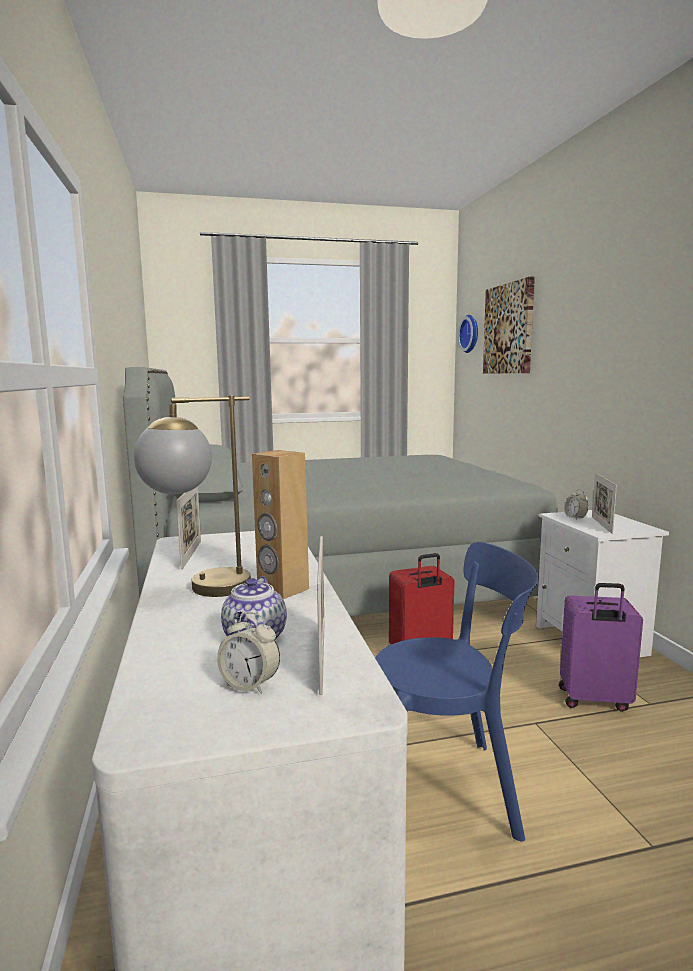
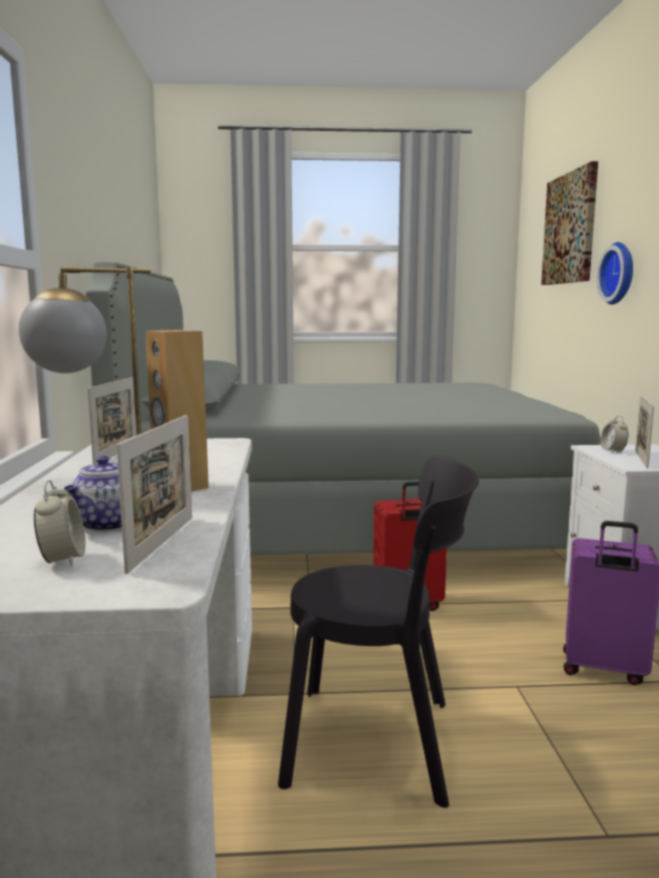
camera: 10 degrees right, 0 degrees up
alarm clock [217,612,280,694] -> alarm clock turned 135 degrees counterclockwise [34,480,86,567]
blue chair [375,542,539,842] -> black chair [278,455,479,808]
wall clock [458,315,478,353] -> wall clock moved to [597,242,633,305]

